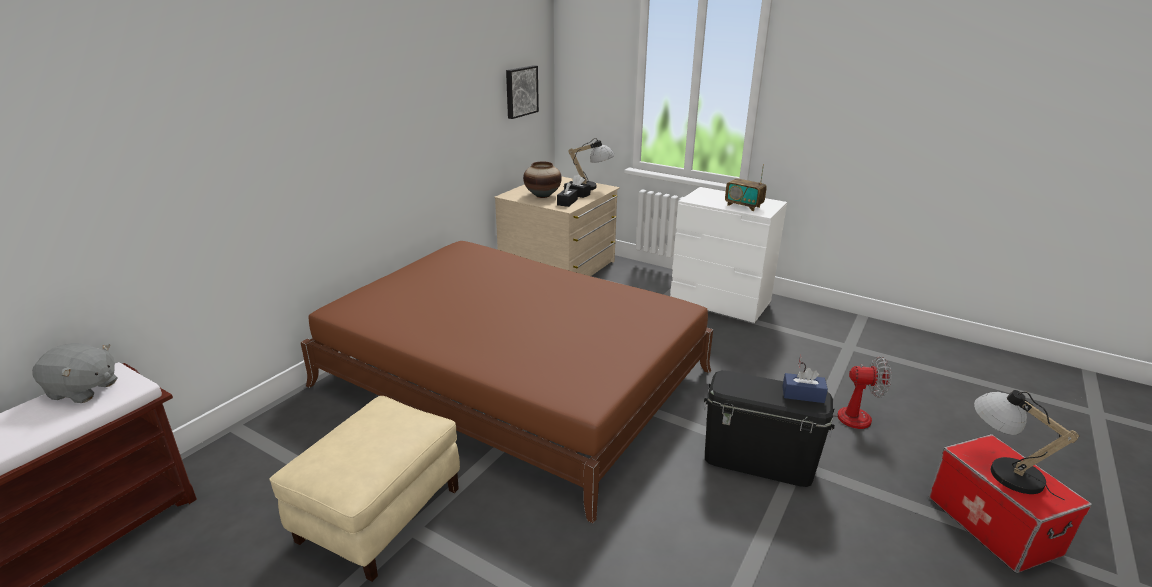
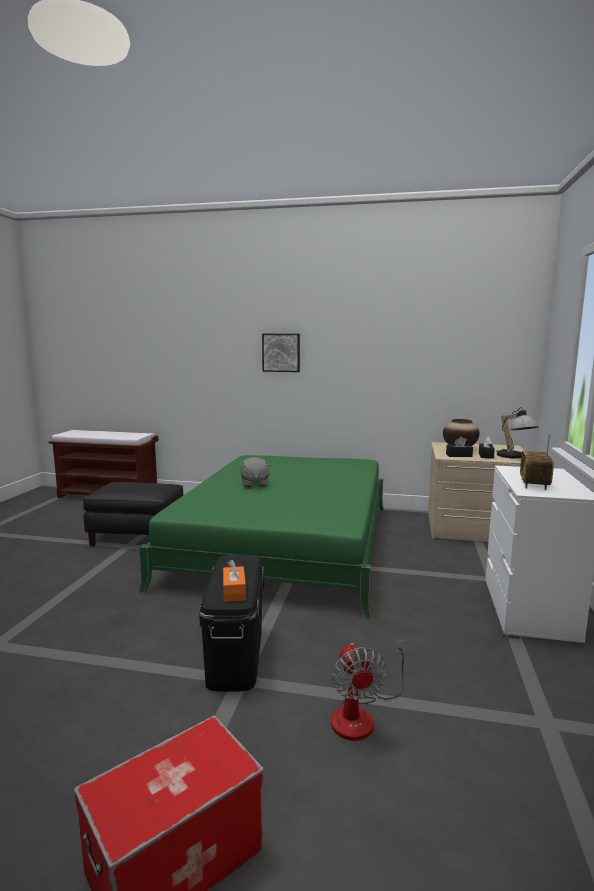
camera: 70 degrees right, 15 degrees down
grey plush toy [32,343,117,403] -> grey plush toy moved to [240,457,271,488]
beige ottoman [269,396,460,582] -> black ottoman [83,482,183,546]
brown bed [300,241,713,523] -> green bed [139,455,384,618]
picture [506,65,539,119] -> picture moved to [262,334,300,372]
blue tissue box [782,368,828,403] -> orange tissue box [223,559,246,602]
table lamp [974,390,1079,500] -> none

